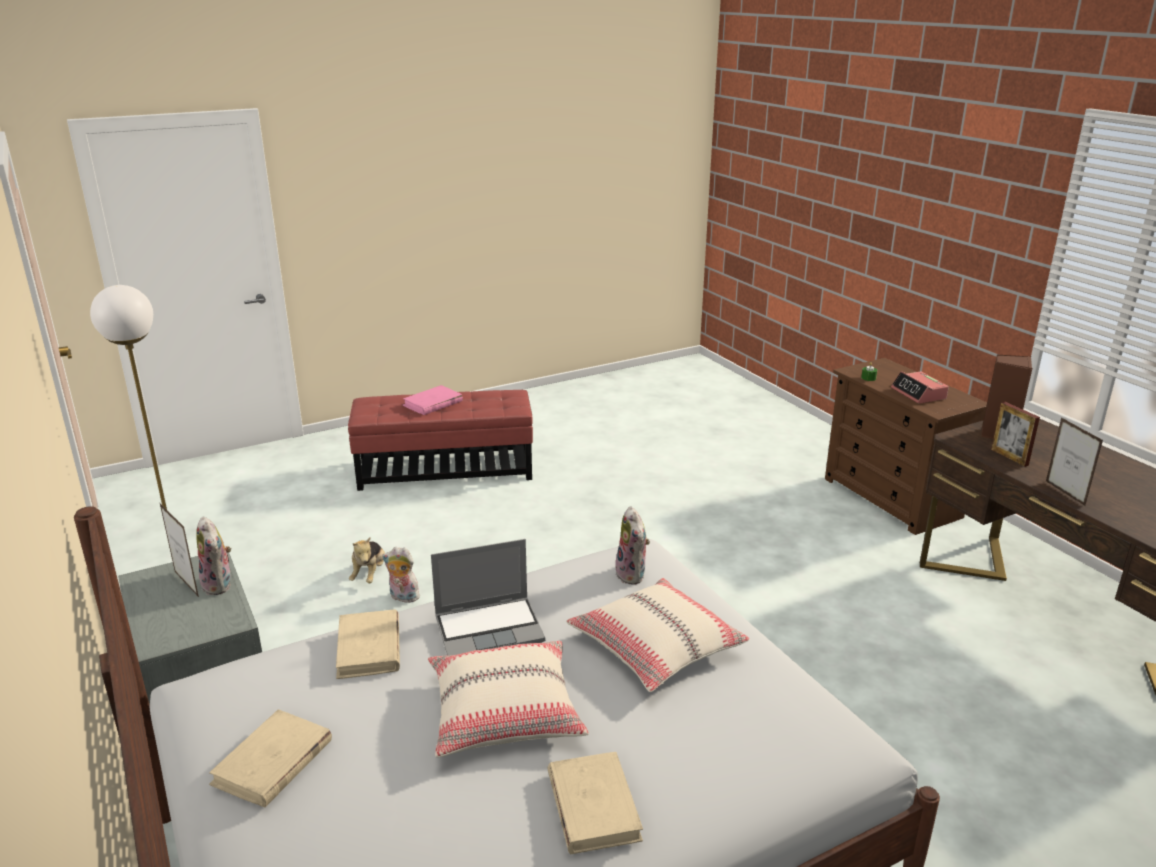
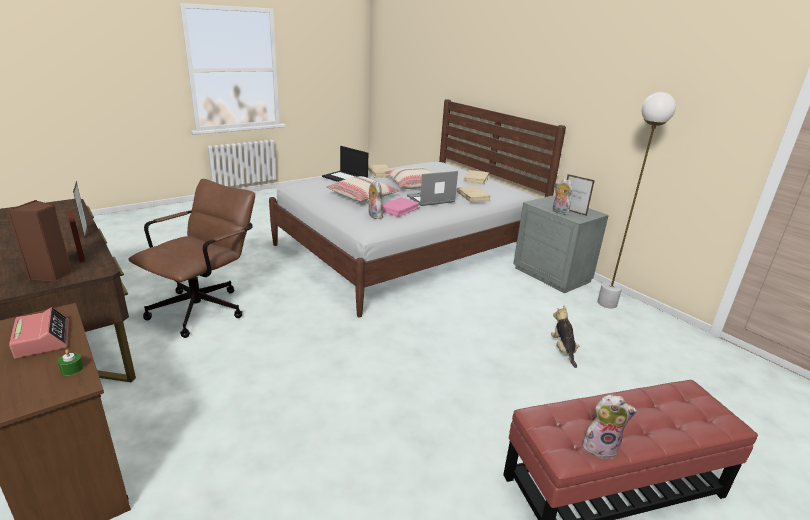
camera: 170 degrees right, 0 degrees up
plush toy [382,547,420,603] -> plush toy moved to [583,395,637,459]
pink book [403,385,463,415] -> pink book moved to [382,197,420,217]
none -> brown office chair [128,179,255,338]
none -> laptop [322,146,368,182]

